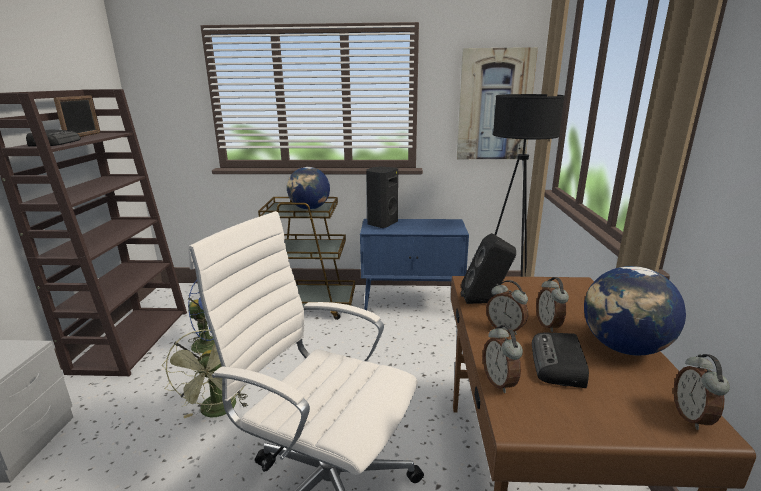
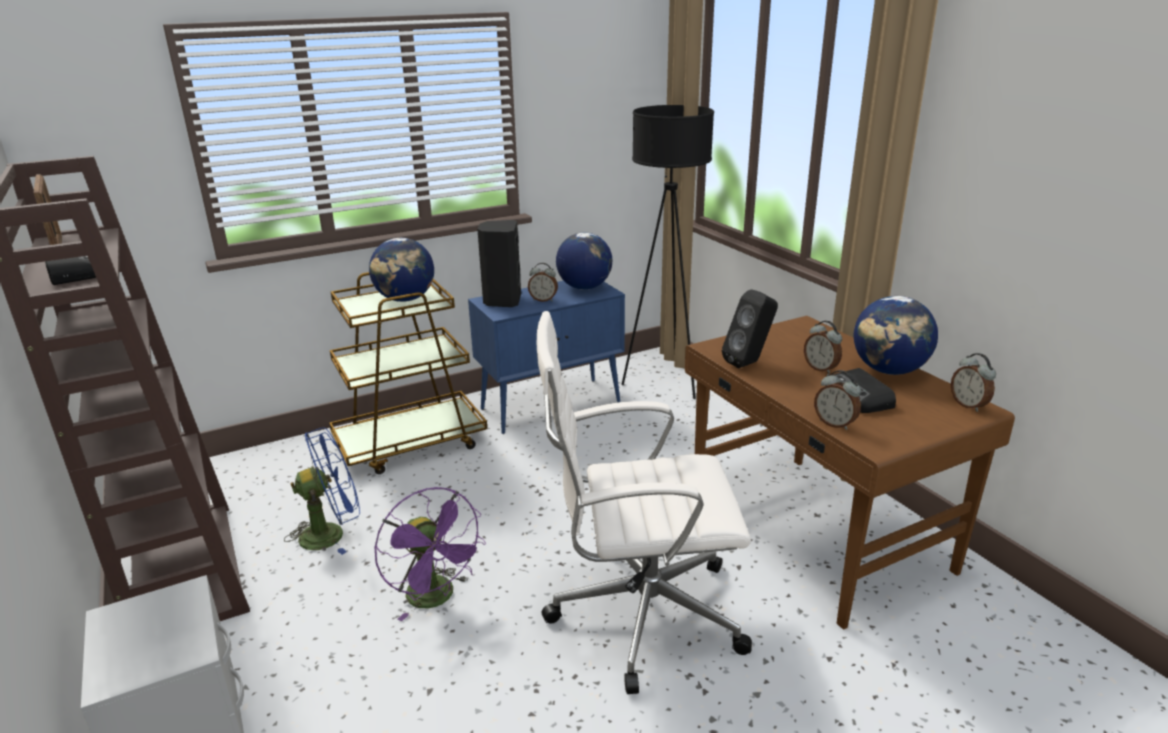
camera: 30 degrees left, 5 degrees up
green fan [162,329,248,418] -> purple fan [374,487,486,621]
picture [457,47,538,159] -> none
alarm clock [486,280,528,335] -> alarm clock moved to [528,263,558,302]
none -> globe [556,232,612,290]

